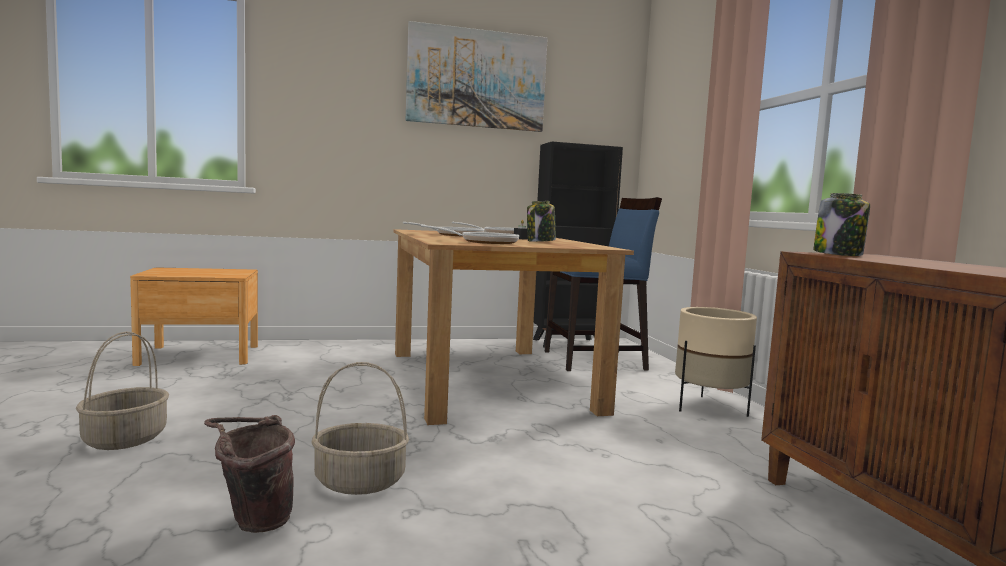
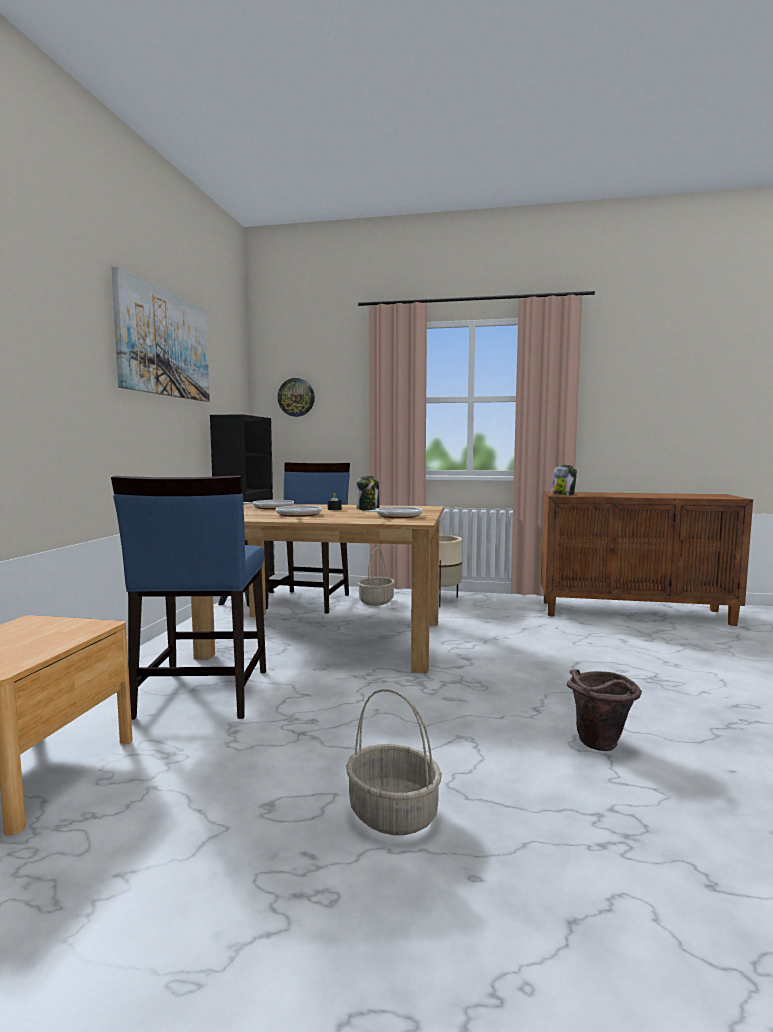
camera: 65 degrees left, 0 degrees up
basket [312,362,409,495] -> basket moved to [358,548,395,606]
none -> blue chair [111,476,266,720]
none -> wall clock [278,378,315,417]

